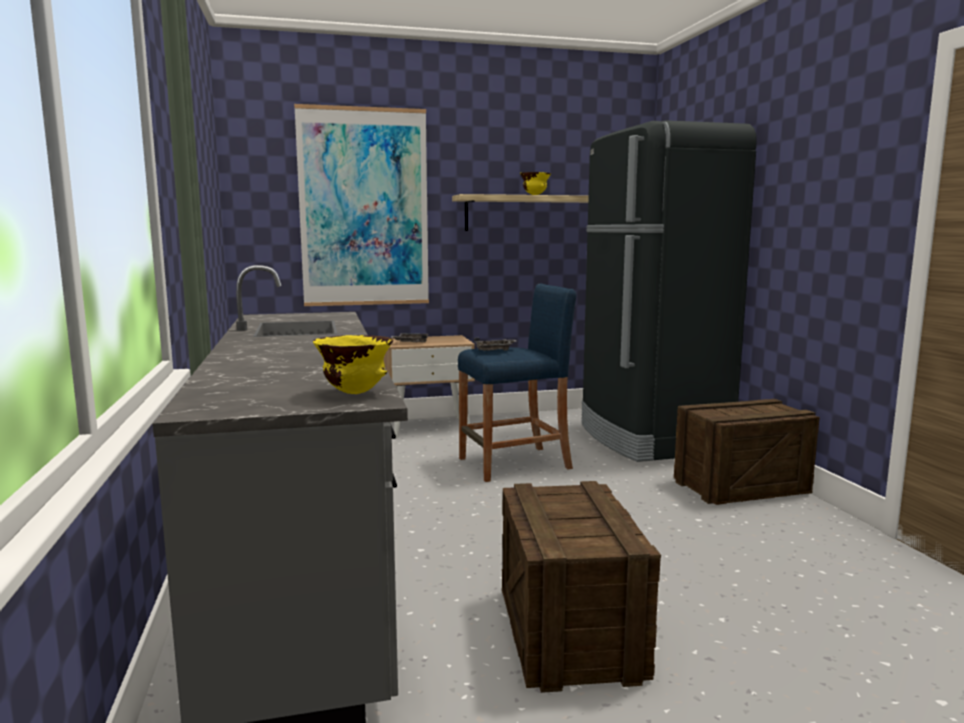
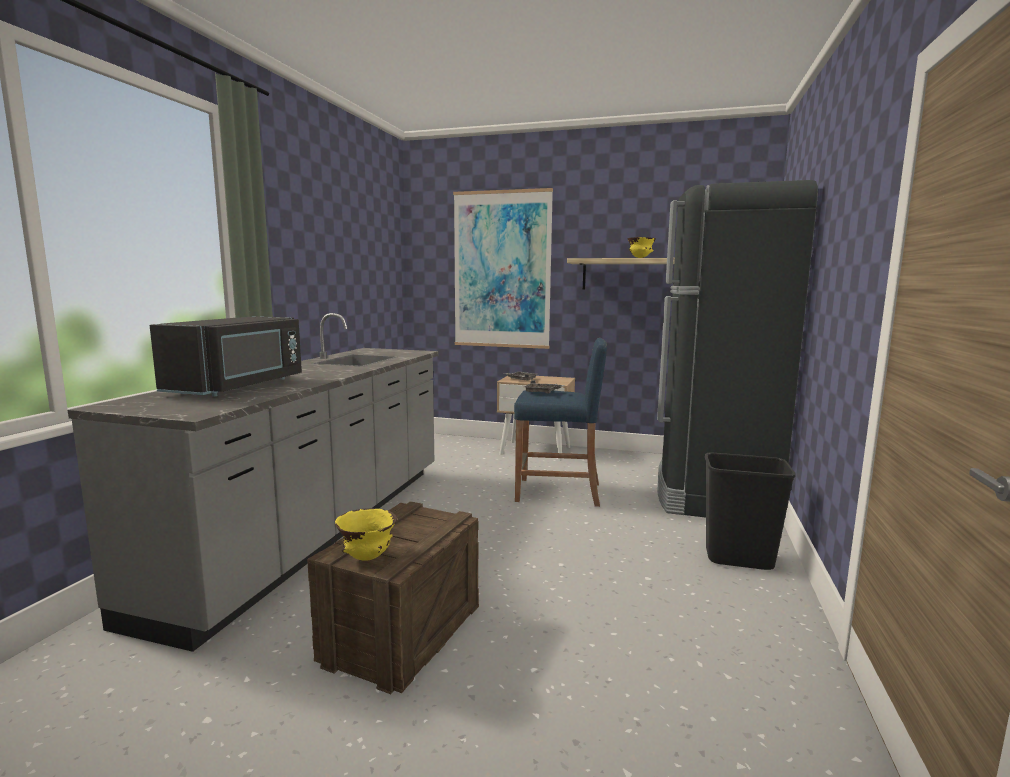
camera: 30 degrees right, 0 degrees up
yellow bowl [313,335,393,394] -> yellow bowl moved to [335,508,397,561]
crate [674,399,820,505] -> black trash can [705,453,796,570]
none -> black microwave [150,316,302,397]

